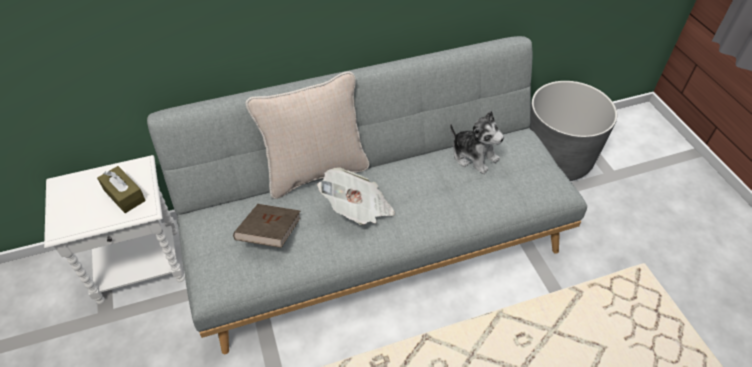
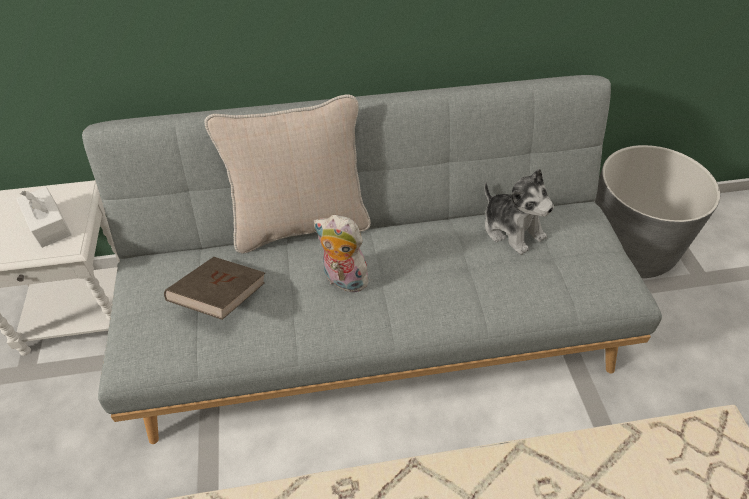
camera: 10 degrees right, 0 degrees up
brown tissue box [97,166,146,213] -> white tissue box [16,187,72,248]
newspaper [317,167,395,225] -> plush toy [314,215,374,292]

